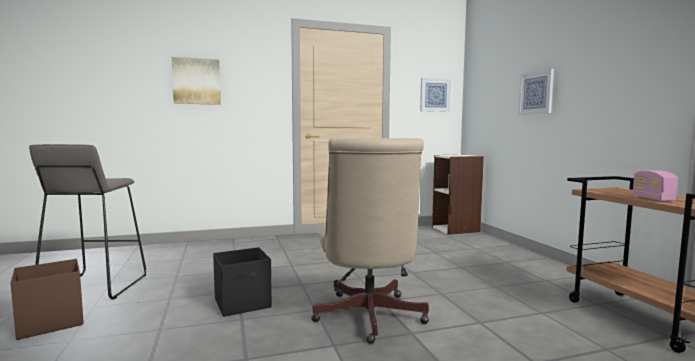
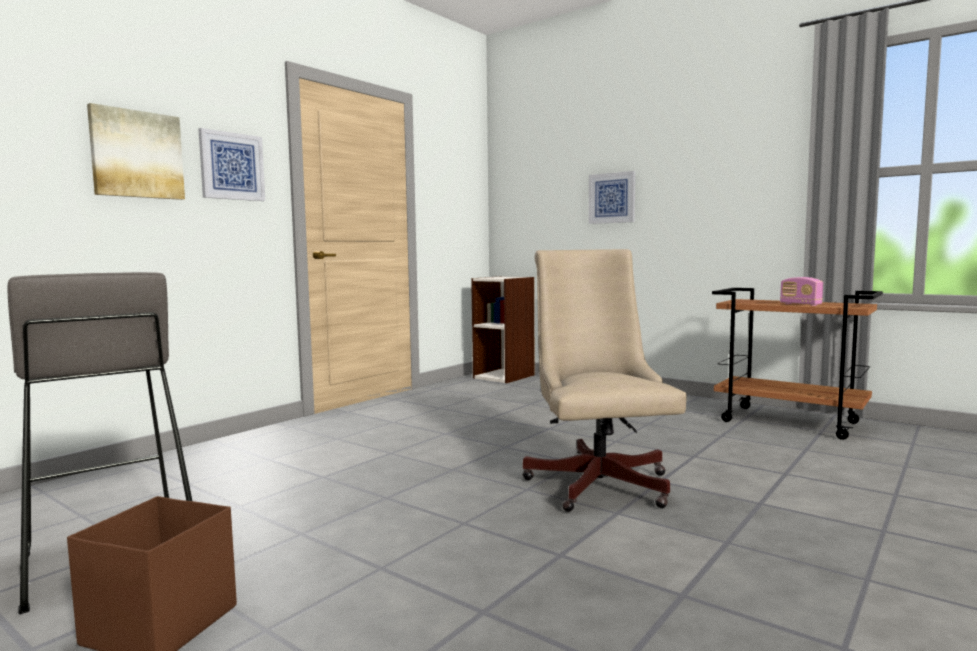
camera: 35 degrees left, 0 degrees up
black storage box [213,247,272,317] -> none
beige office chair [311,138,429,344] -> beige office chair turned 150 degrees counterclockwise [523,249,687,512]
picture [420,78,451,112] -> picture moved to [198,128,265,201]

